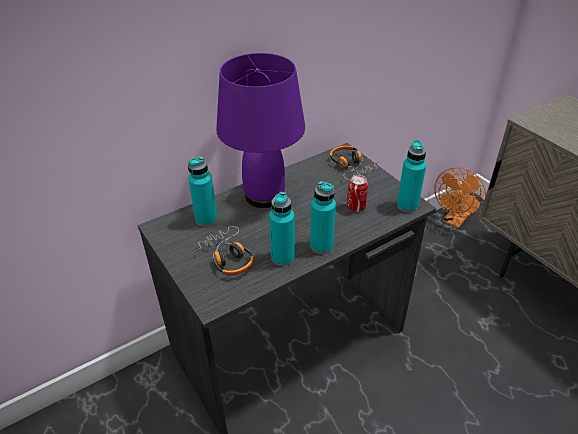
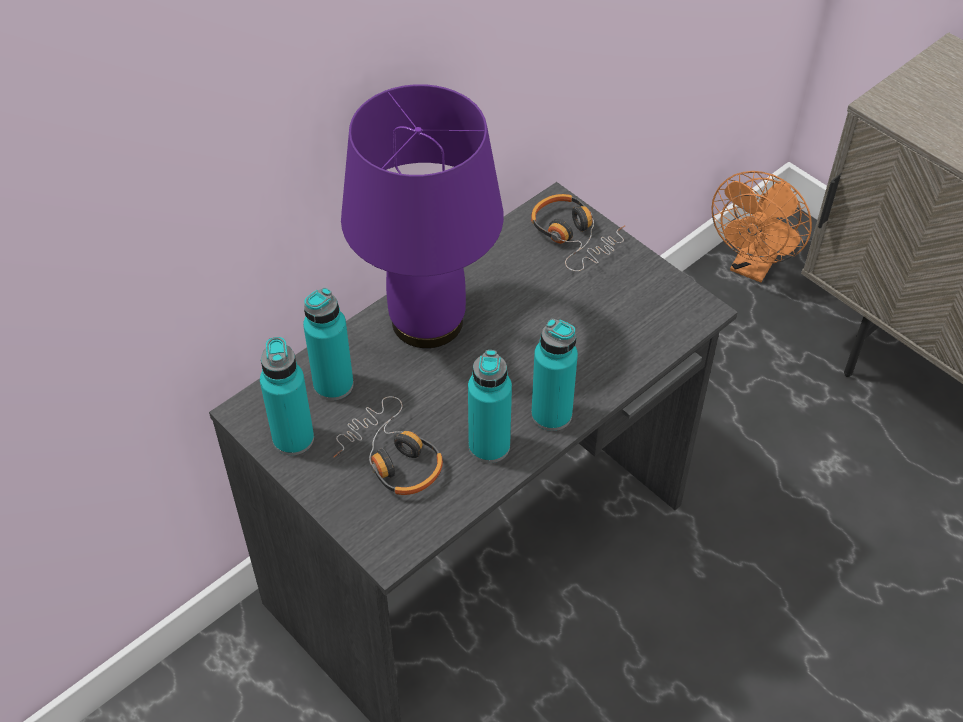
camera: 10 degrees left, 10 degrees up
can [347,175,368,212] -> none
turquoise bottle [397,140,426,212] -> turquoise bottle moved to [260,337,314,456]

